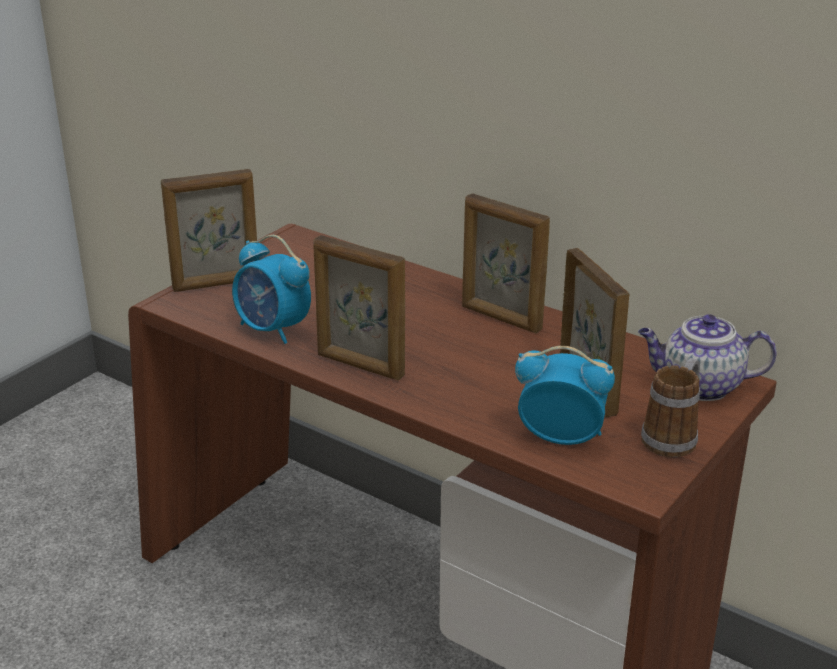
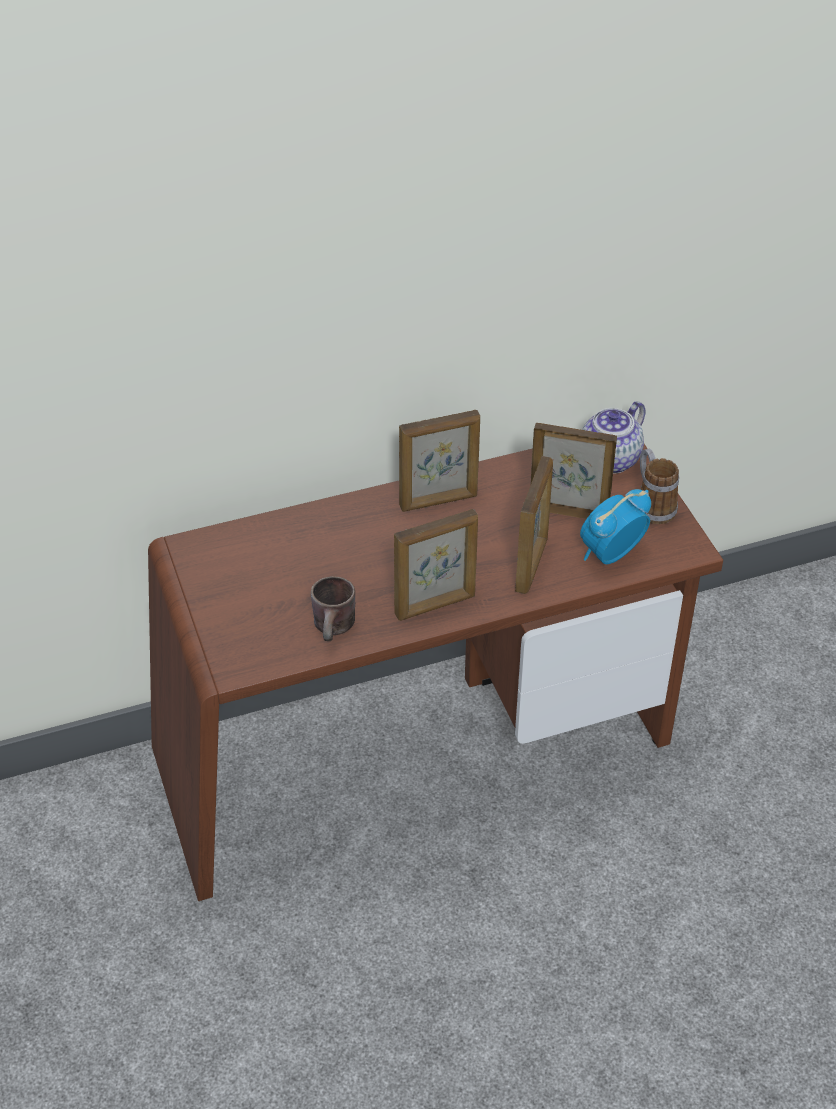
camera: 55 degrees left, 15 degrees up
picture frame [161,169,257,292] -> picture frame moved to [515,456,553,594]
alarm clock [232,235,311,344] -> brown mug [311,577,355,641]

